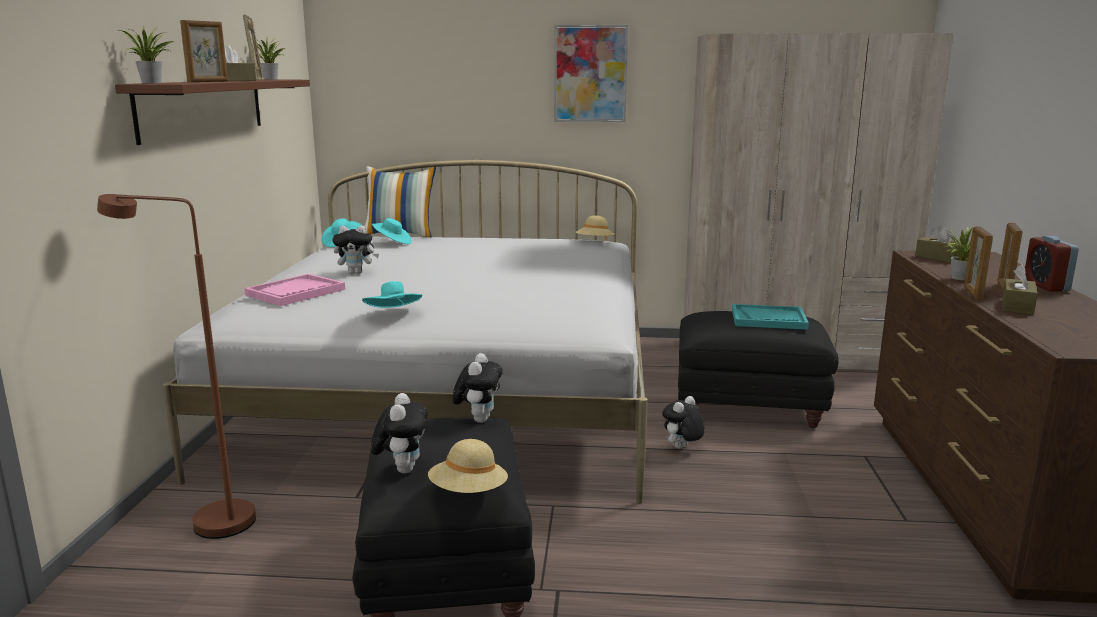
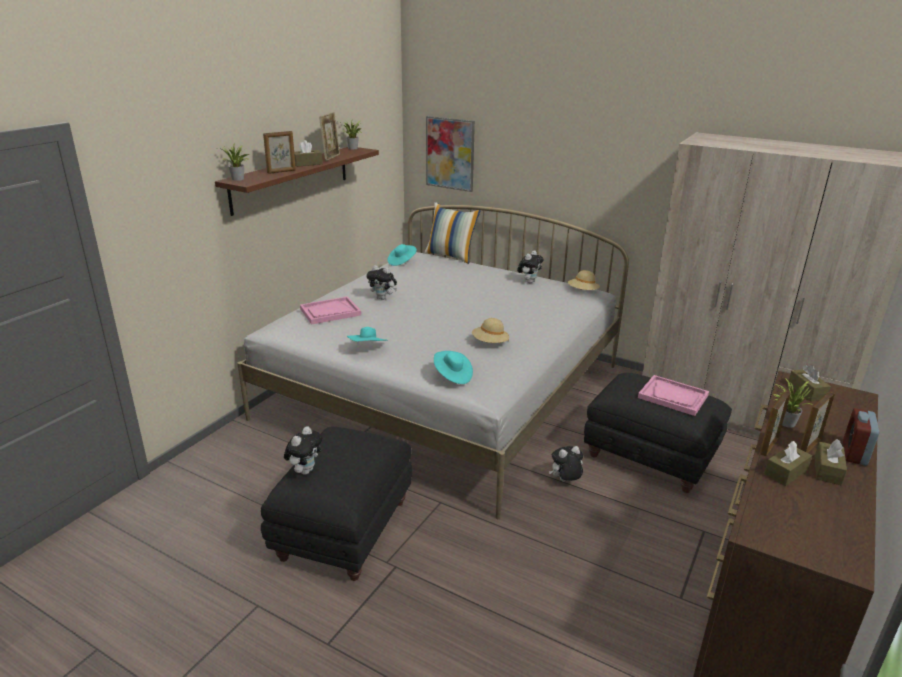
camera: 25 degrees right, 10 degrees up
brown floor lamp [97,194,256,539] -> none
turquoise hat [372,218,412,245] -> turquoise hat moved to [434,351,473,384]
beige hat [428,439,508,493] -> beige hat moved to [472,318,509,343]
plush toy [452,353,503,423] -> plush toy moved to [517,250,544,283]
picture [554,25,628,122] -> picture moved to [426,116,475,192]
turquoise tray [732,304,809,329] -> pink tray [638,375,709,416]
none -> brown tissue box [815,439,847,485]

